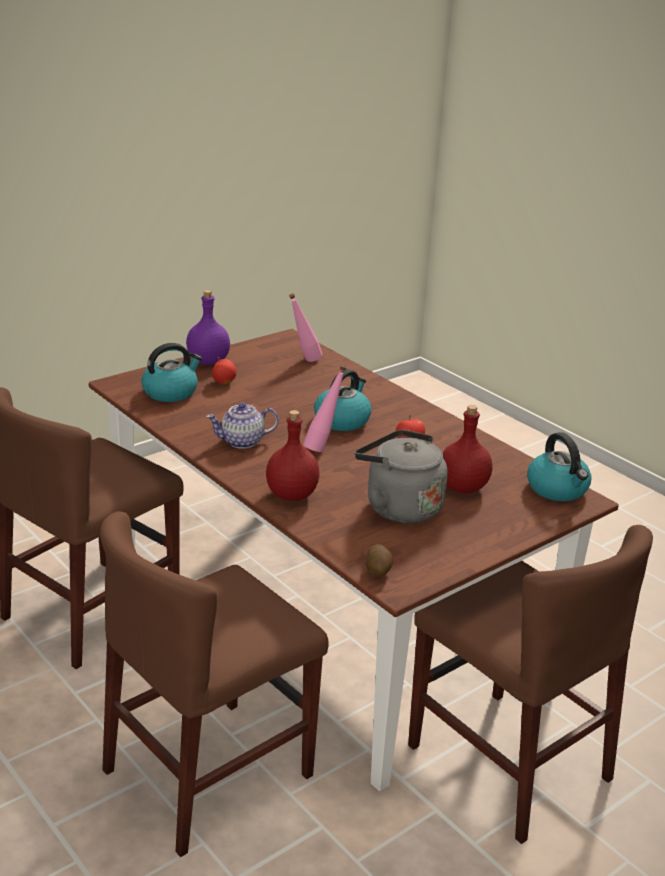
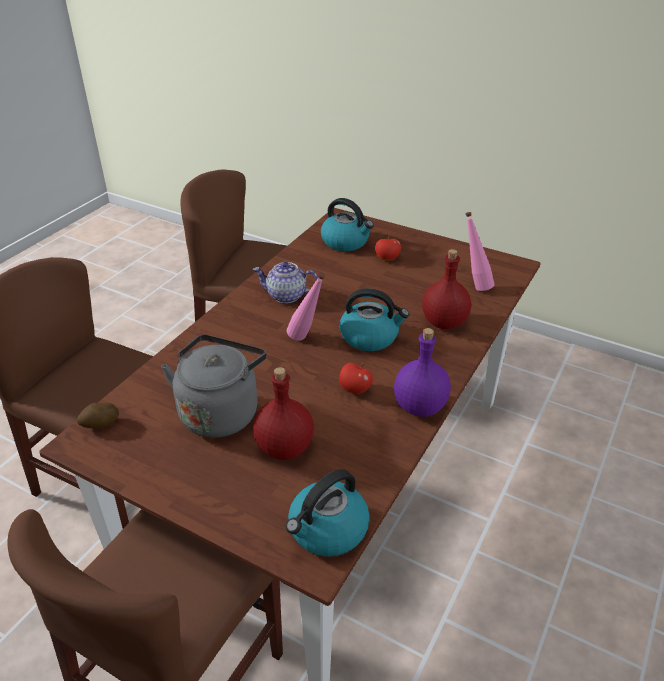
camera: 70 degrees right, 10 degrees up
purple bottle [186,290,230,365] -> purple bottle moved to [394,328,451,417]
teapot [206,402,279,449] -> teapot turned 45 degrees counterclockwise [253,261,318,303]
red bottle [266,410,320,501] -> red bottle moved to [422,249,471,329]

